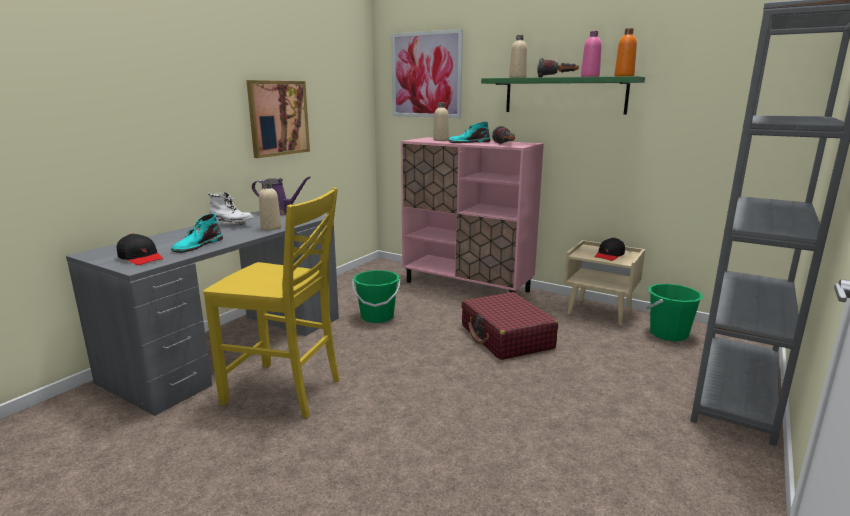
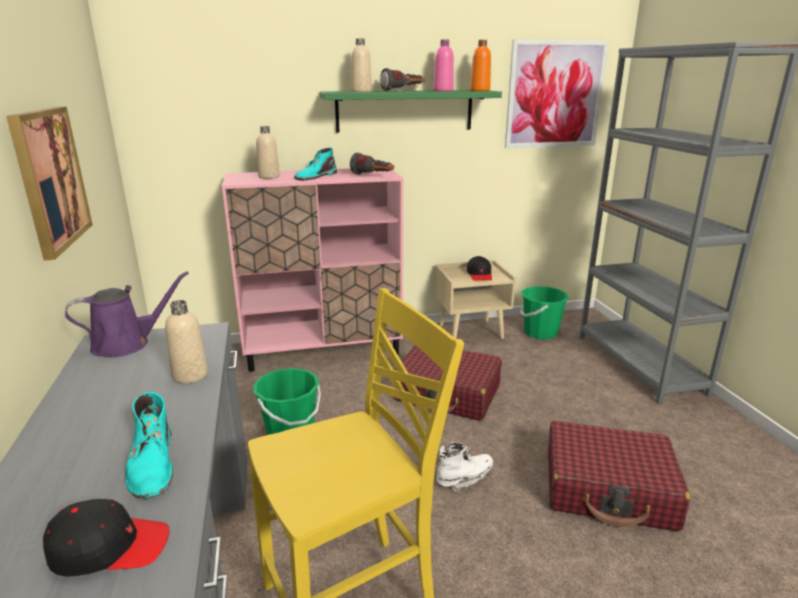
camera: 45 degrees left, 5 degrees up
white boot [208,192,254,225] -> white boot moved to [437,442,493,493]
picture [391,29,463,118] -> picture moved to [505,40,609,148]
none -> red suitcase [548,421,691,531]

